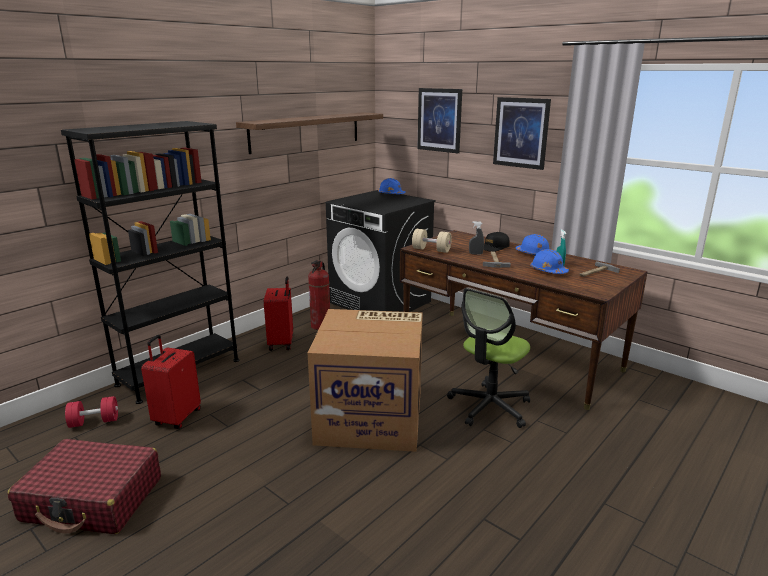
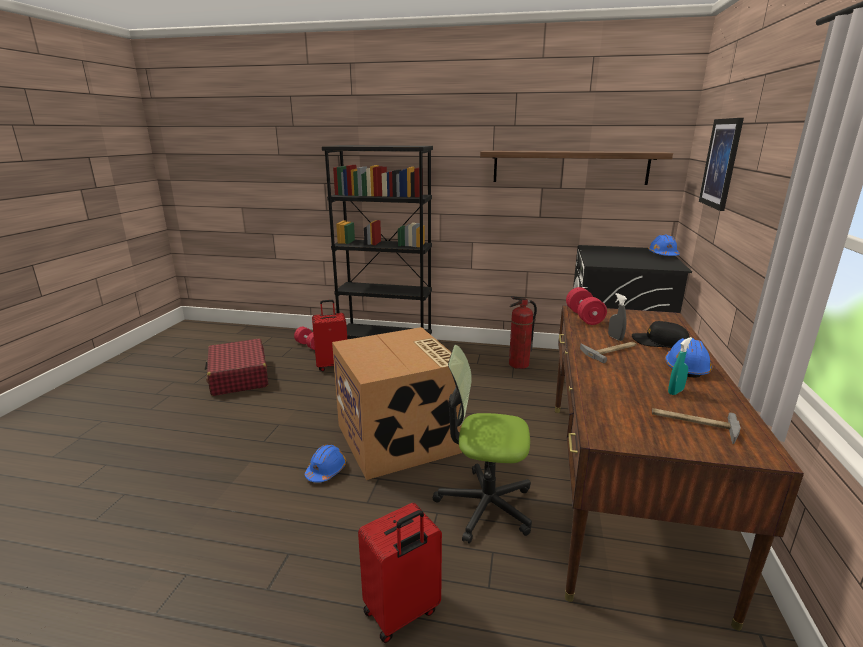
camera: 60 degrees right, 0 degrees up
red suitcase [264,276,293,351] -> red suitcase moved to [358,503,442,643]
beige dumbbell [412,229,452,253] -> red dumbbell [566,287,607,325]
picture [493,97,551,170] -> none
blue hard hat [530,249,569,274] -> blue hard hat moved to [305,445,346,482]

